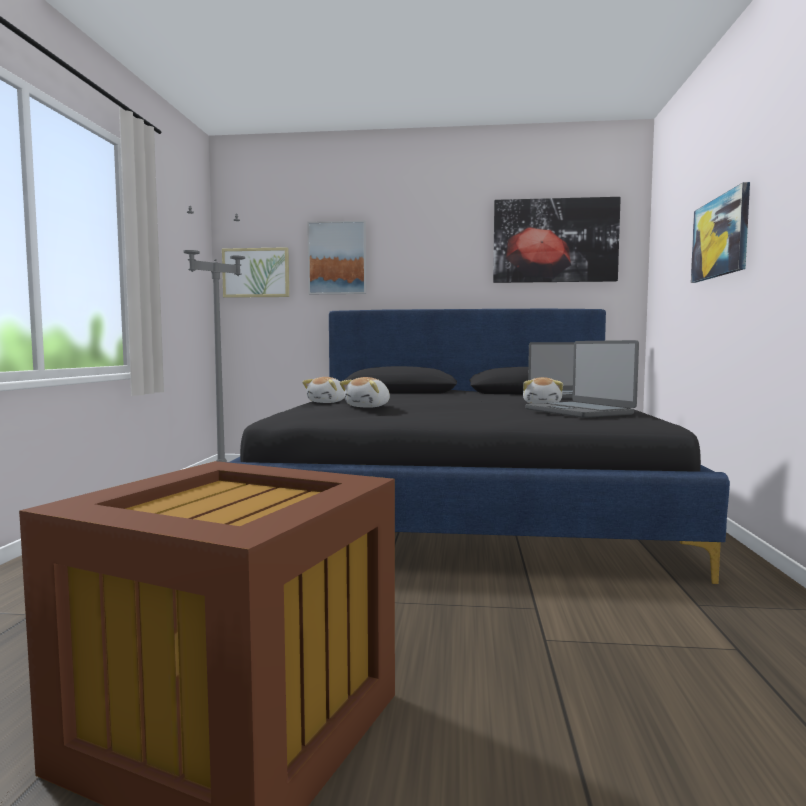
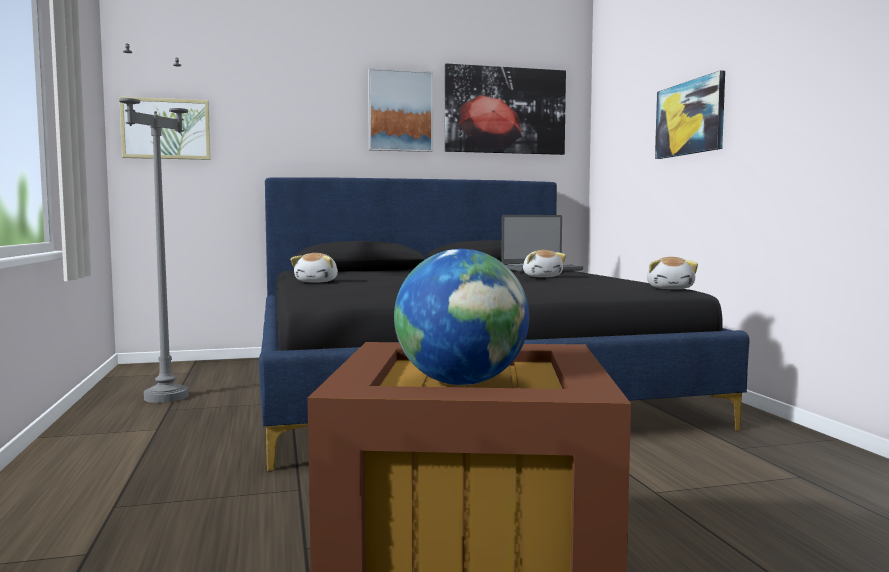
camera: 20 degrees left, 0 degrees up
picture [307,221,366,294] -> picture moved to [368,68,433,152]
plush toy [340,377,390,408] -> plush toy moved to [647,257,698,289]
laptop [525,340,639,418] -> none
none -> globe [394,249,529,385]

